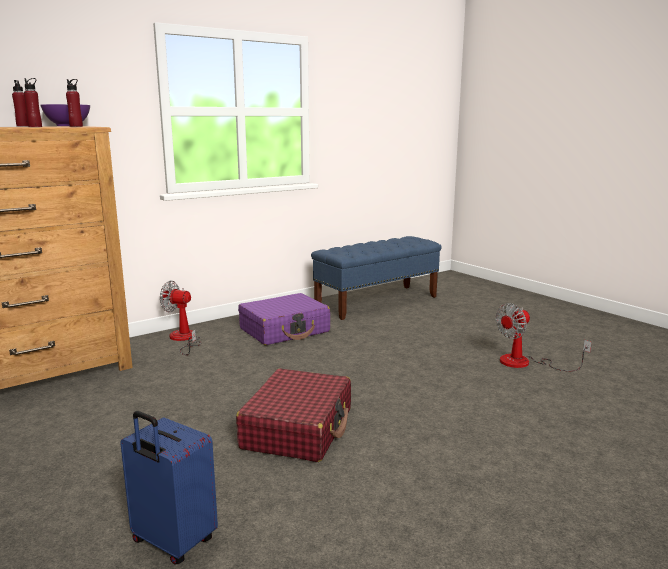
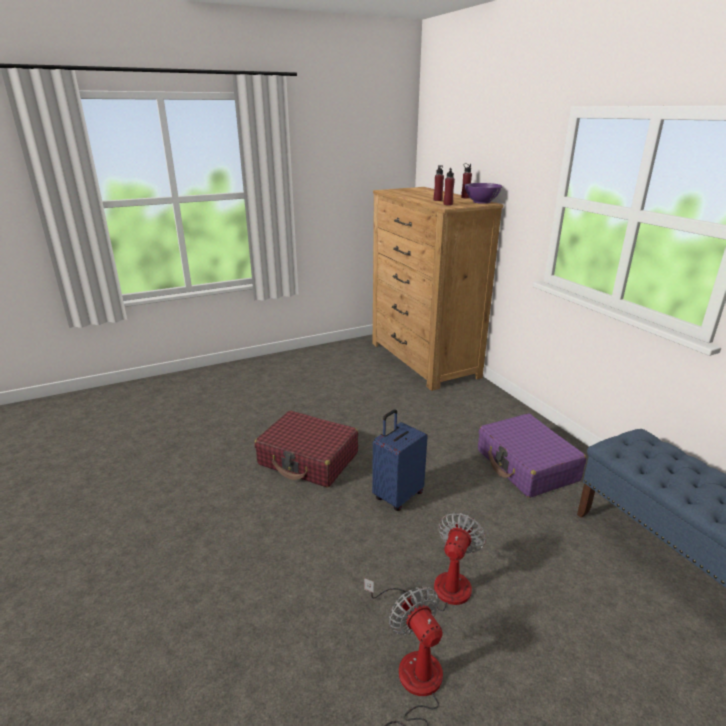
camera: 100 degrees right, 10 degrees up
blue suitcase [120,411,218,565] -> blue suitcase moved to [372,409,428,511]
fan [160,281,201,355] -> fan moved to [364,512,486,611]

